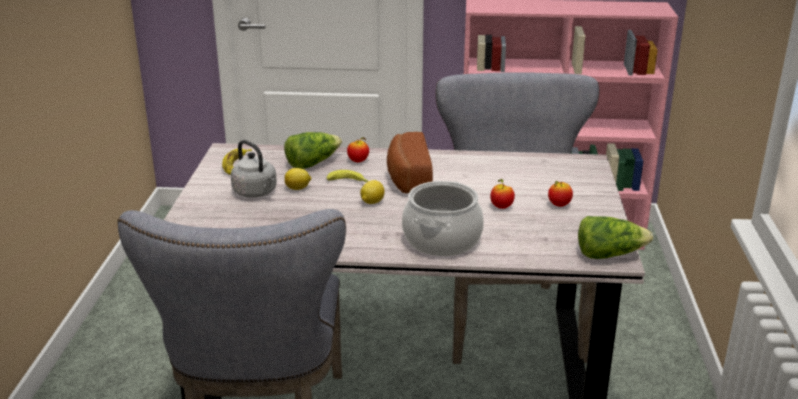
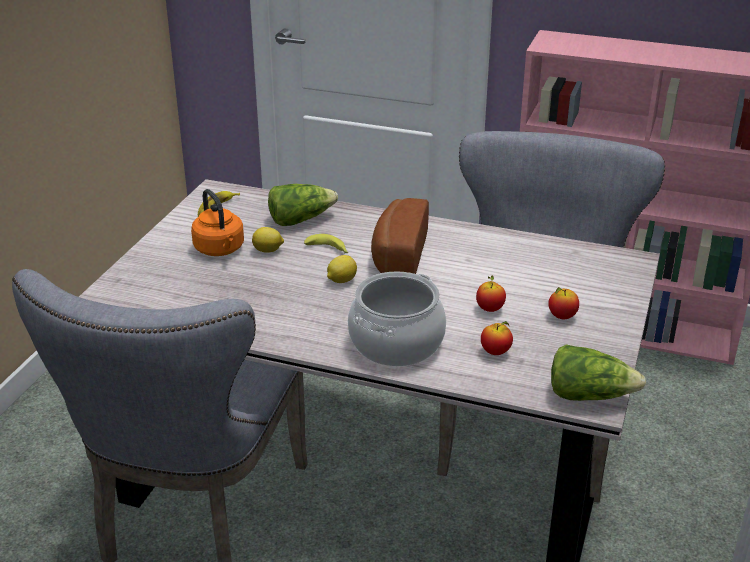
camera: 15 degrees right, 5 degrees up
grey kettle [231,140,277,198] -> orange kettle [191,189,244,256]
apple [347,137,369,162] -> apple moved to [481,321,513,355]

